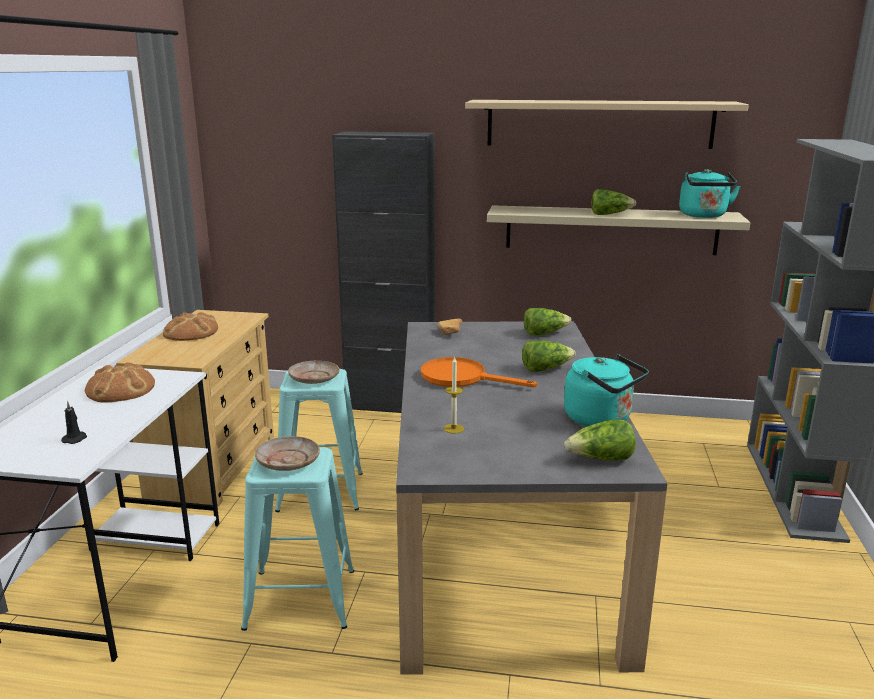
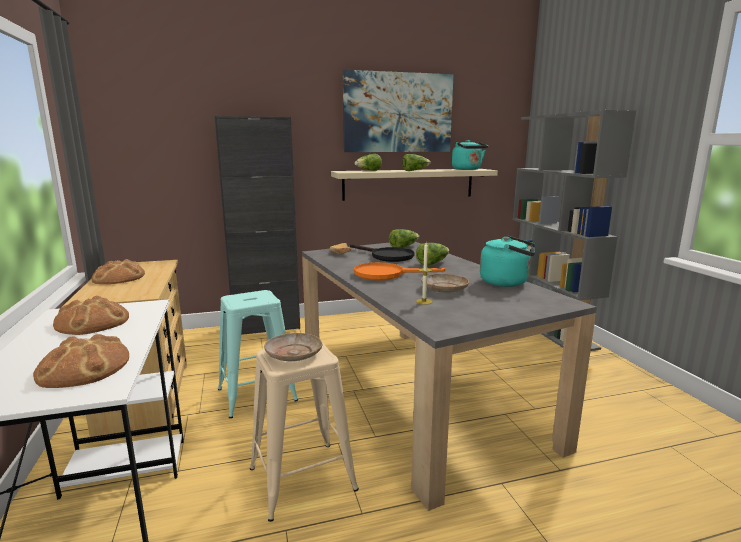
camera: 25 degrees left, 5 degrees down
black candle [61,401,87,444] -> bread [33,334,129,388]
turquoise stool [241,448,354,631] -> beige stool [250,342,359,522]
beige plate [288,361,339,384] -> beige plate moved to [421,274,469,293]
beige shelf [465,100,749,149] -> picture [343,70,454,152]
lettuce [564,419,636,460] -> lettuce moved to [355,154,382,171]
none -> black frying pan [350,244,414,262]

